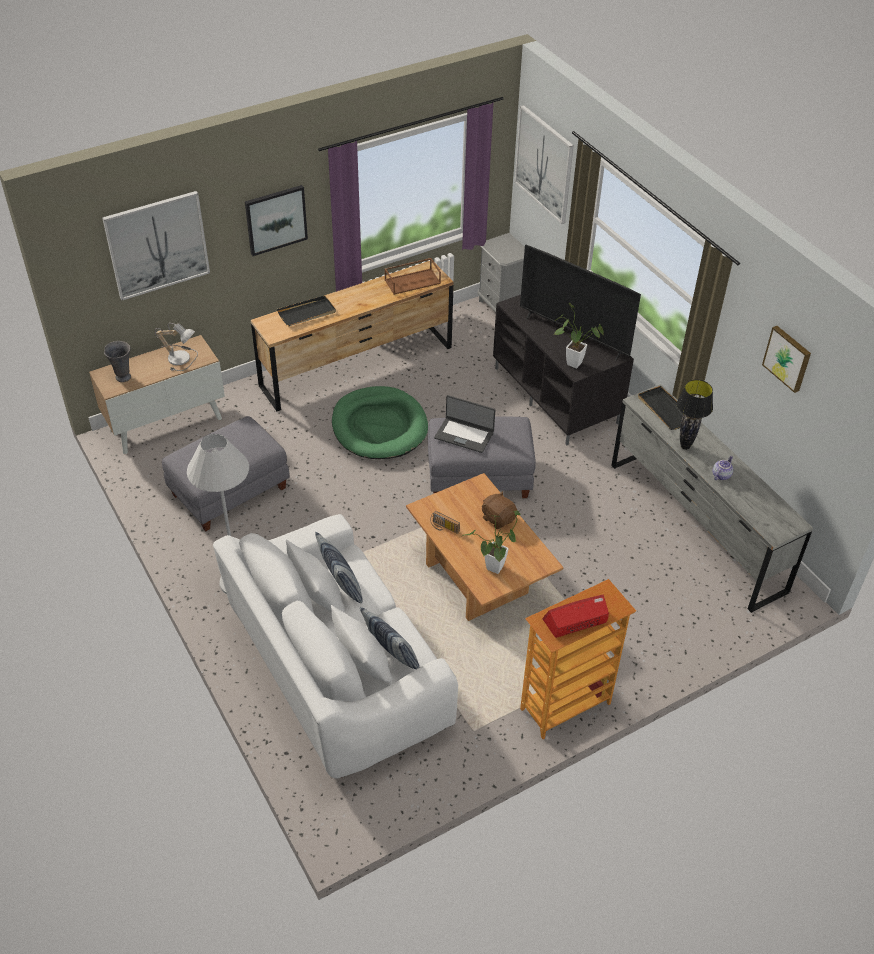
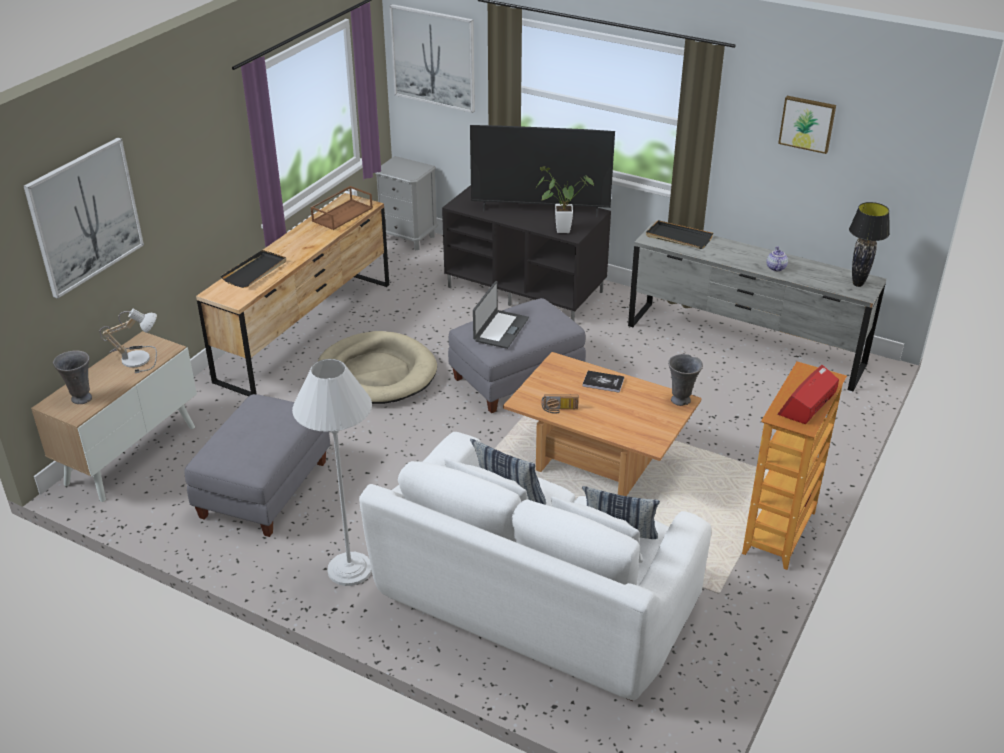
camera: 30 degrees left, 10 degrees down
picture [245,185,308,256] -> none
green dog bed [332,386,428,459] -> beige dog bed [318,331,437,404]
laptop [434,395,495,453] -> laptop turned 60 degrees counterclockwise [473,281,529,349]
potted plant [461,510,521,574] -> none
brown plush toy [482,491,517,529] -> book [582,371,624,393]
black table lamp [677,380,713,450] -> black table lamp moved to [849,202,889,287]
none -> grey vase [668,354,703,406]

